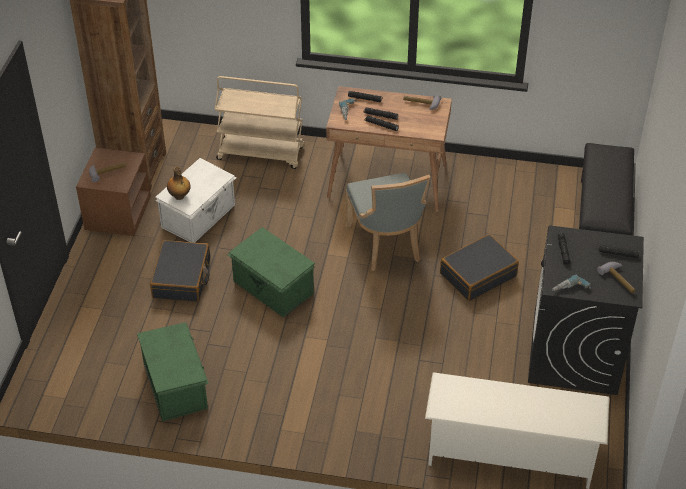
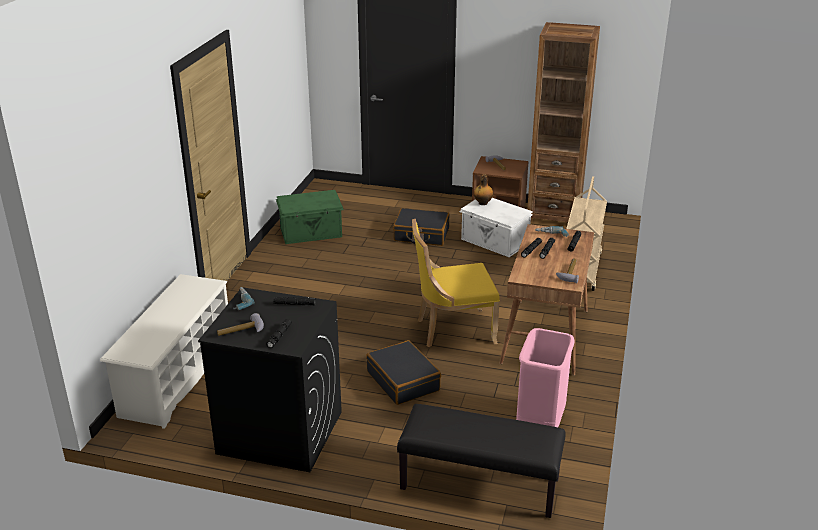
camera: 95 degrees right, 15 degrees down
green storage box [227,227,315,317] -> none
grey chair [345,172,430,271] -> yellow chair [412,219,500,347]
none -> pink trash can [516,328,575,427]

